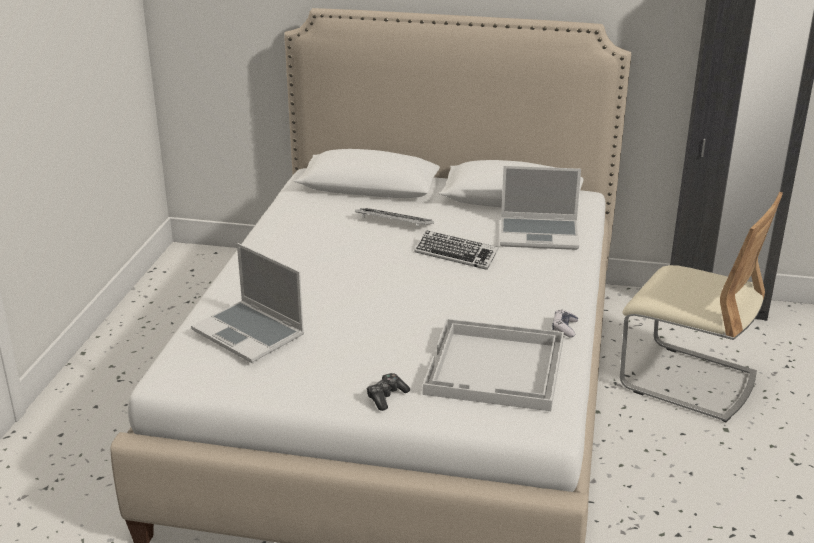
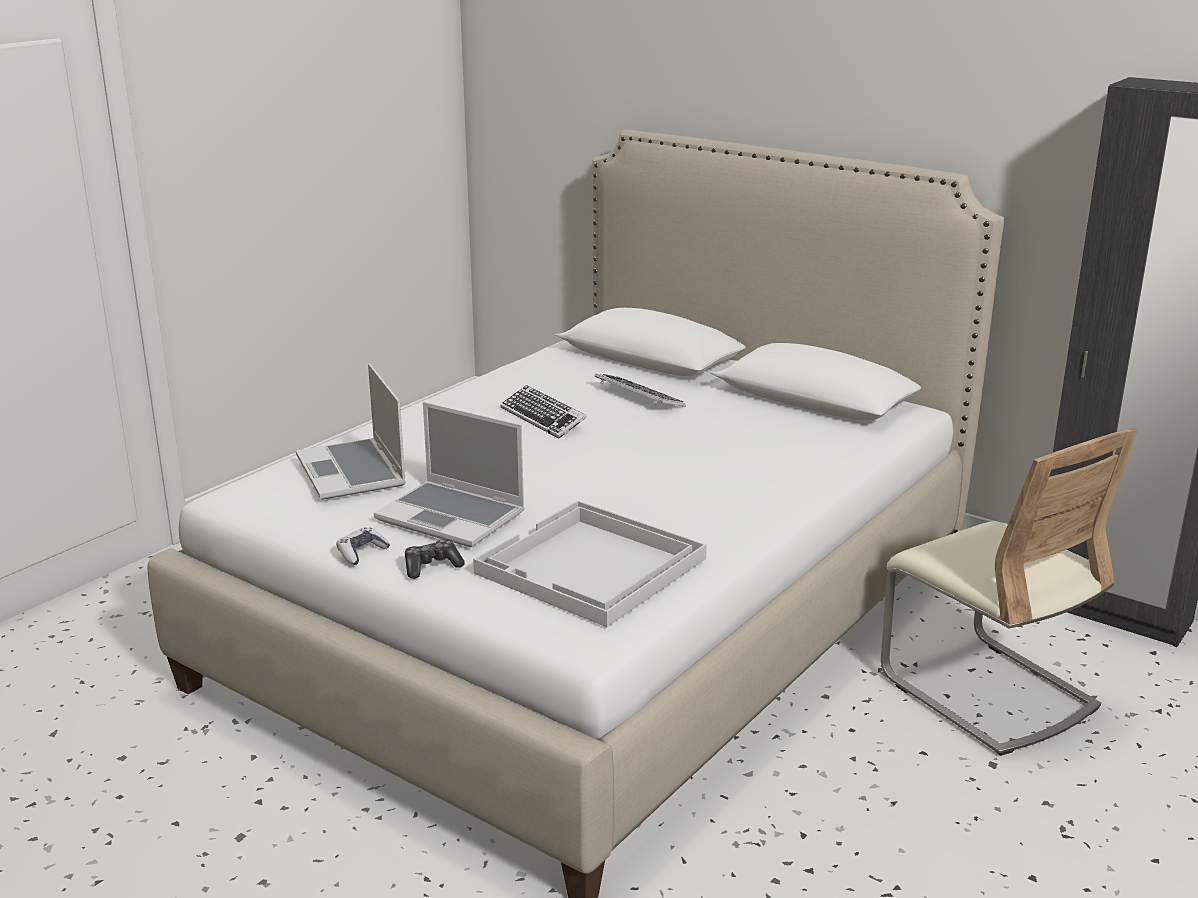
camera: 25 degrees right, 5 degrees down
keyboard [414,230,499,270] -> keyboard moved to [500,385,587,439]
laptop [500,166,581,250] -> laptop moved to [374,402,525,548]
game controller [552,309,578,338] -> game controller moved to [336,527,391,565]

